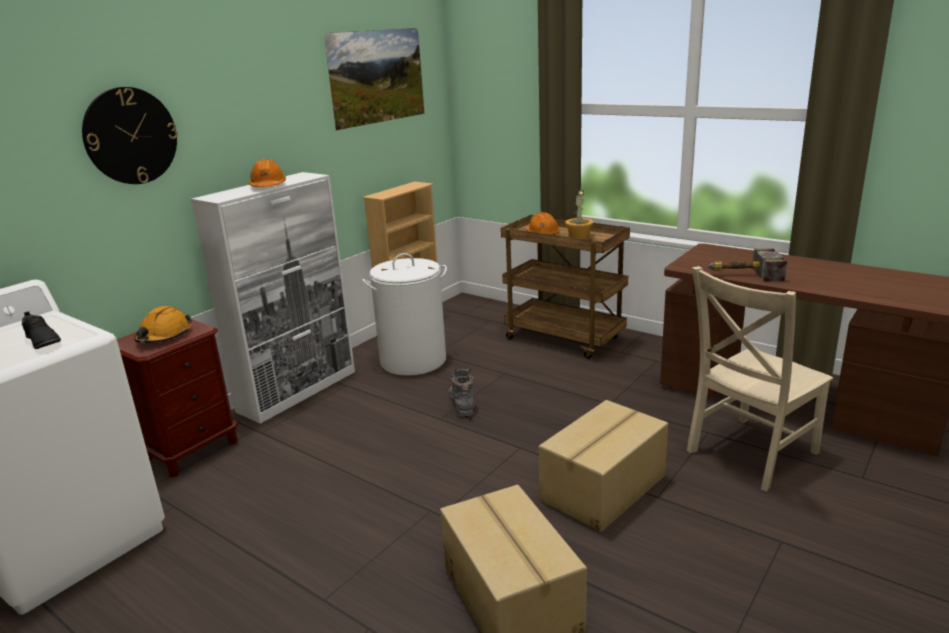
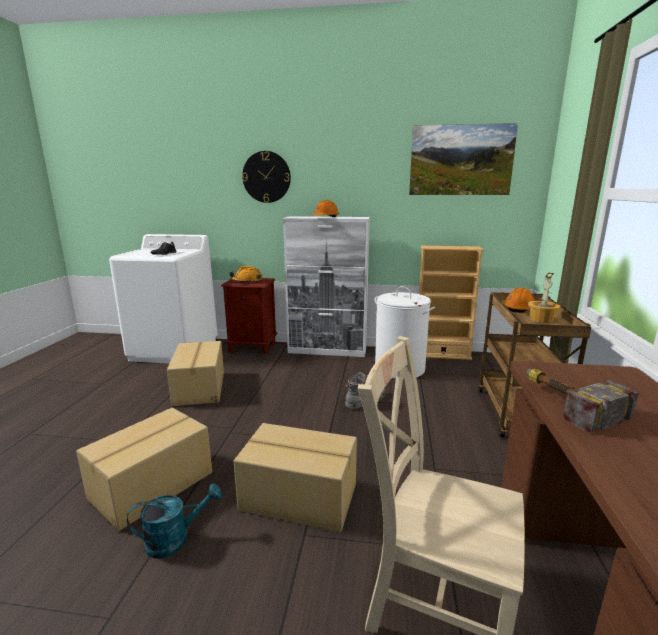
camera: 60 degrees right, 5 degrees down
none -> turquoise watering can [127,483,222,559]
none -> cardboard box [167,341,224,406]

